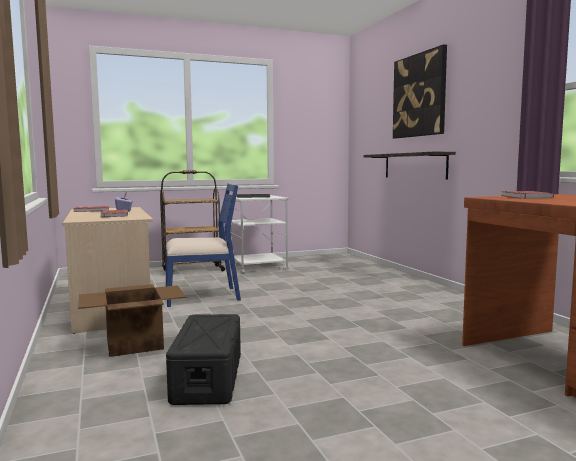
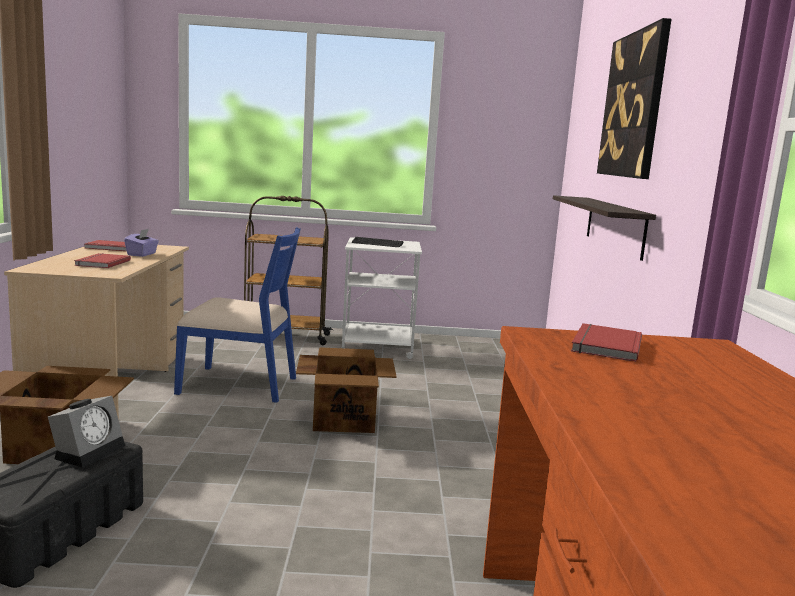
camera: 20 degrees right, 5 degrees up
none -> alarm clock [48,396,125,468]
none -> cardboard box [296,347,397,433]

